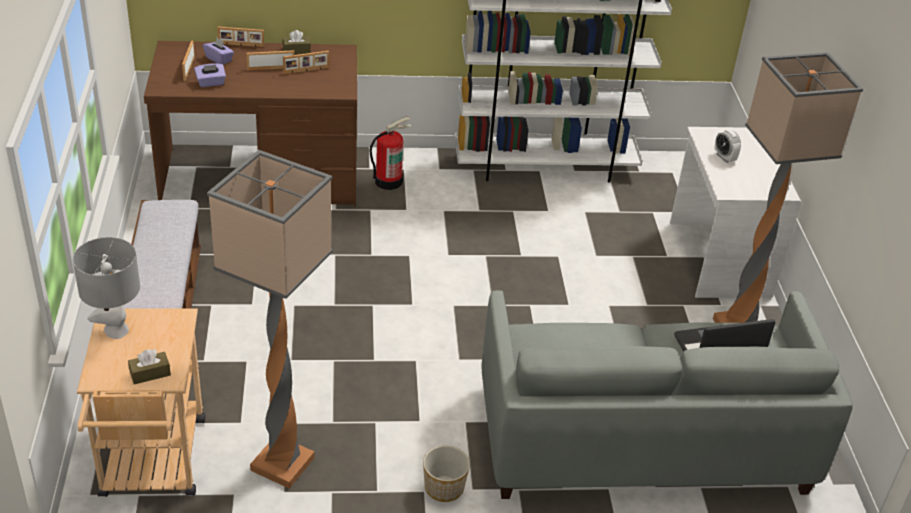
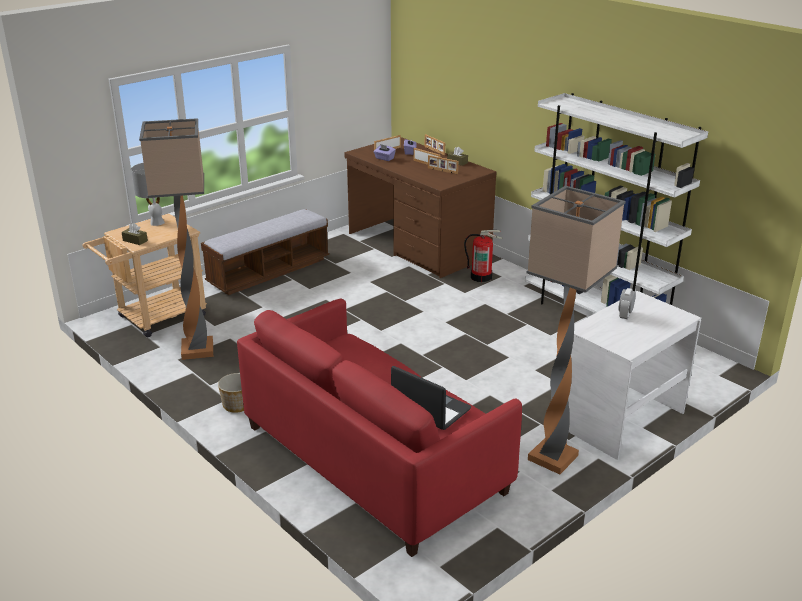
camera: 55 degrees right, 10 degrees down
grey sofa [482,290,853,499] -> red sofa [237,299,522,557]

